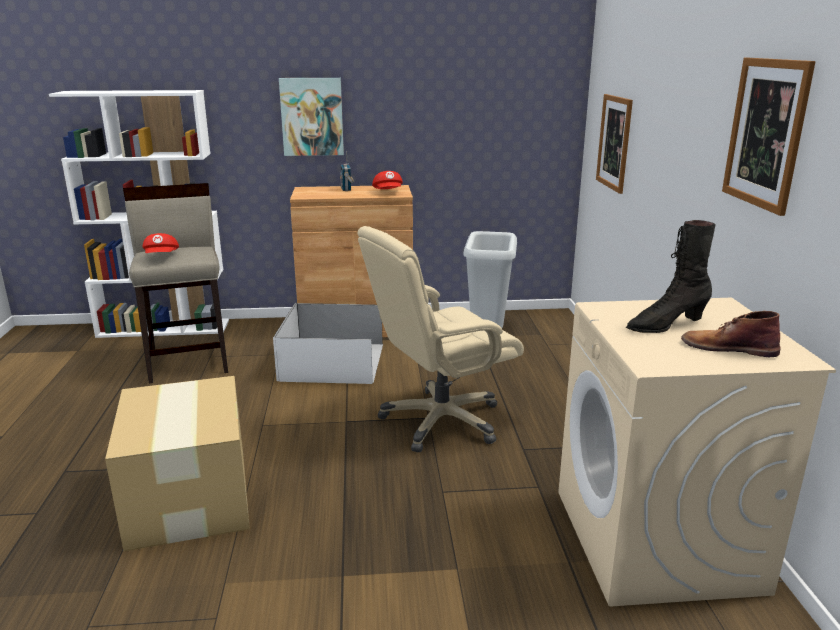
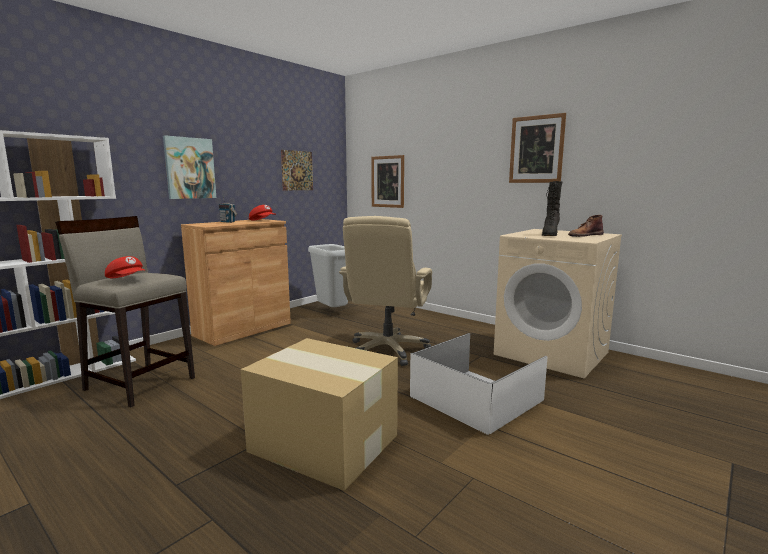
camera: 45 degrees left, 10 degrees down
white storage box [273,302,383,384] -> white storage box moved to [410,333,548,435]
none -> picture [281,150,313,190]

